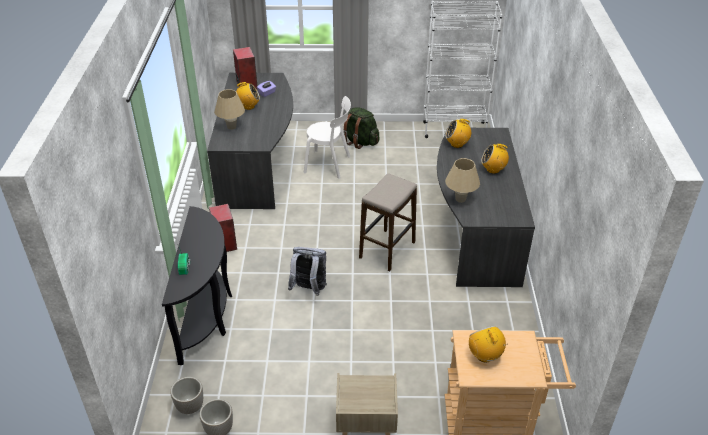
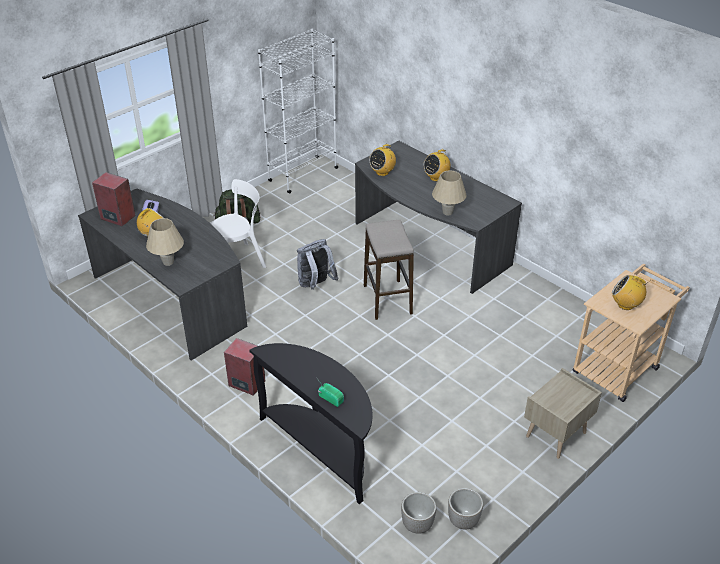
camera: 45 degrees left, 0 degrees up
grey backpack [288,247,327,296] -> grey backpack moved to [297,239,339,290]

